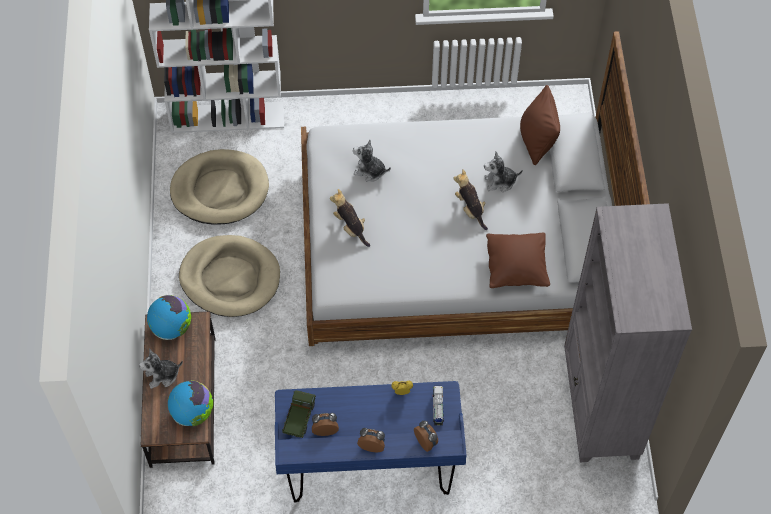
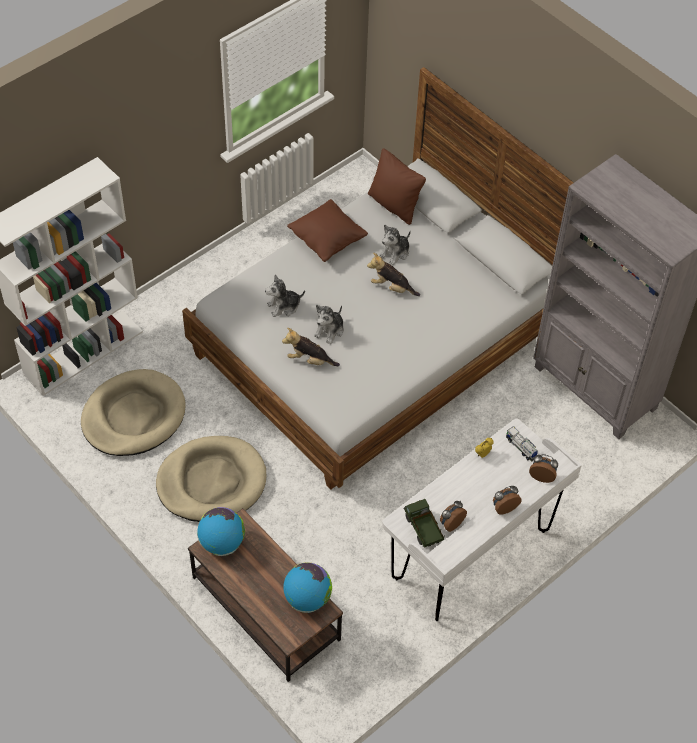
camera: 40 degrees left, 5 degrees down
plush toy [139,348,183,389] -> plush toy moved to [314,305,344,344]
blue desk [275,381,467,503] -> white desk [382,419,582,621]
brown pillow [486,233,550,288] -> brown pillow moved to [287,199,368,262]

